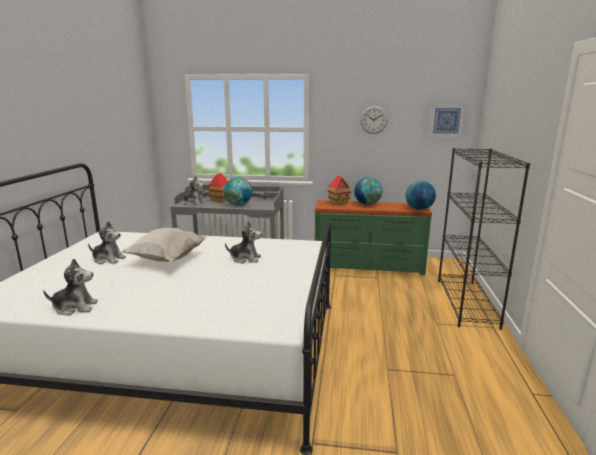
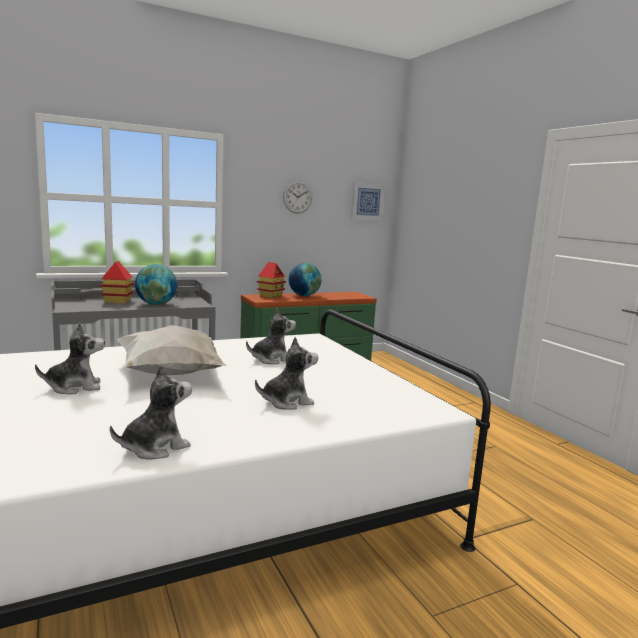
camera: 35 degrees left, 5 degrees down
plush toy [180,176,205,205] -> plush toy moved to [255,337,318,410]
globe [406,181,436,210] -> none
black bookcase [438,148,530,330] -> none

